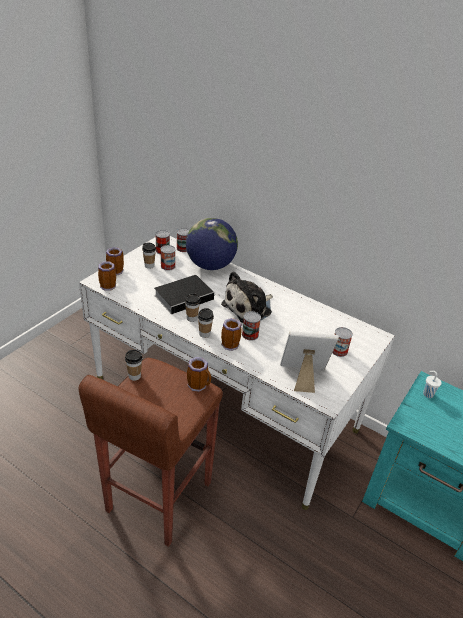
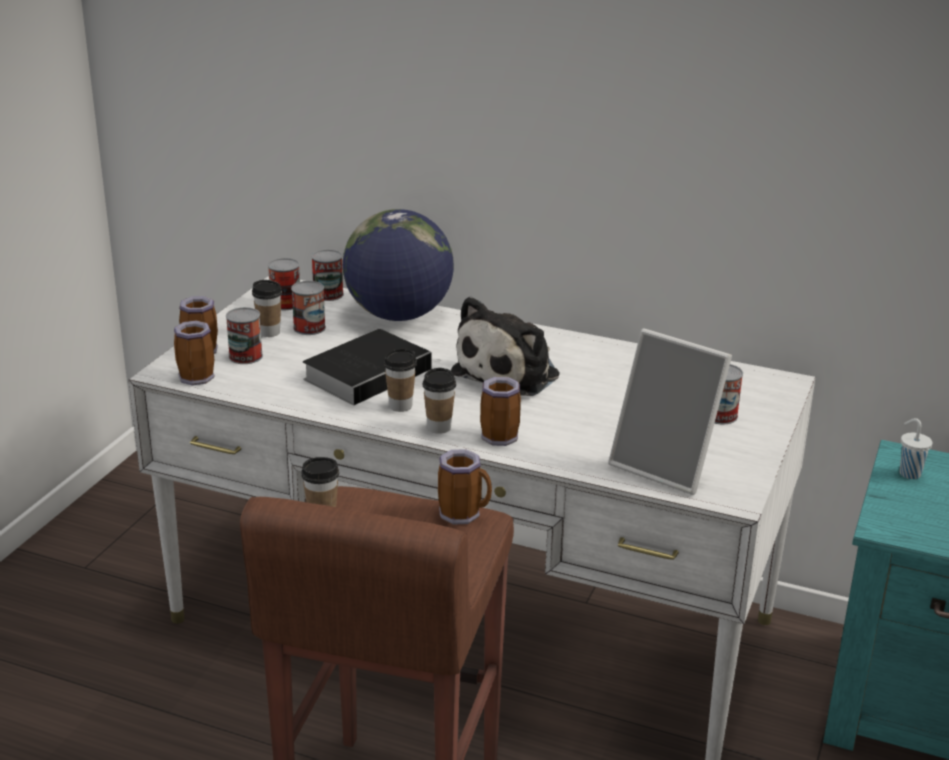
camera: 10 degrees left, 10 degrees down
can [242,311,261,341] -> can moved to [226,307,263,364]
picture frame [280,331,339,393] -> picture frame turned 135 degrees counterclockwise [608,329,732,495]

